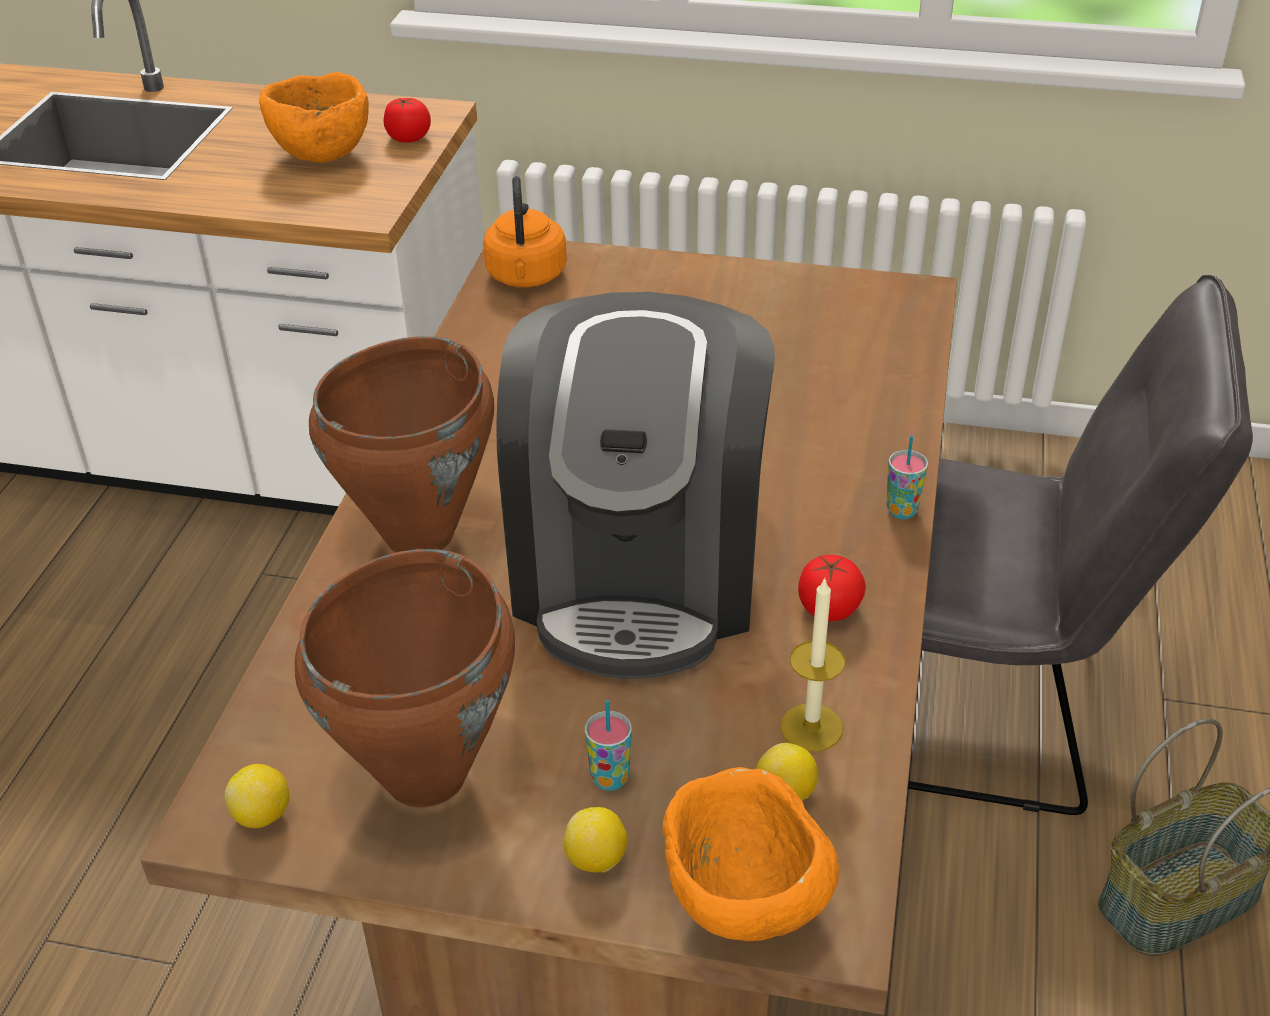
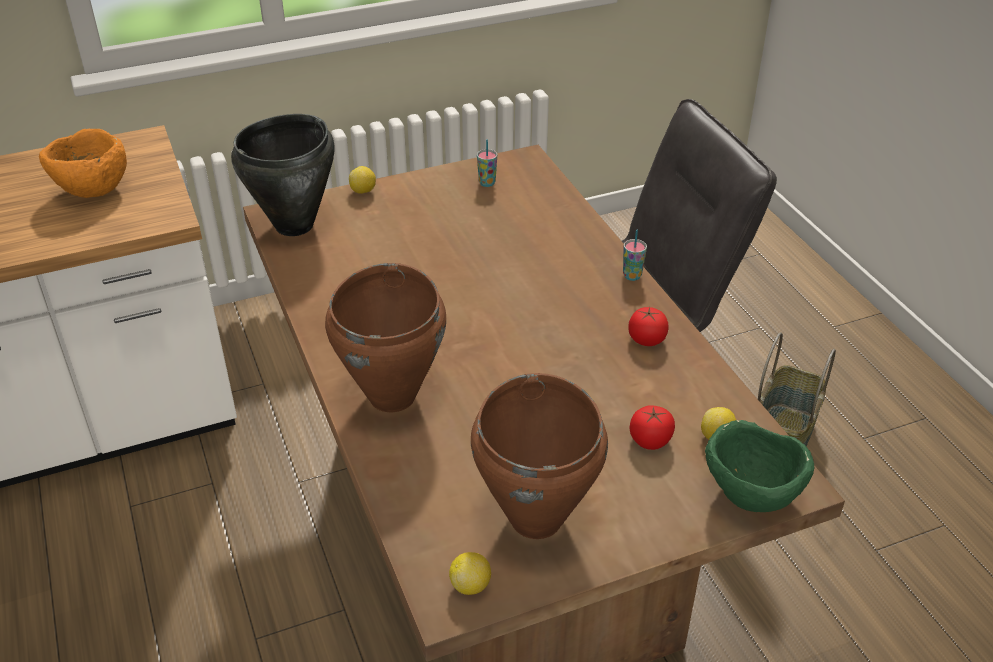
camera: 35 degrees left, 0 degrees up
tomato [384,98,431,143] -> tomato moved to [630,405,675,450]
orange kettle [483,176,567,287] -> black cooking pot [231,114,335,236]
coffee machine [496,292,775,679] -> none
lemon [563,807,628,873] -> lemon moved to [349,166,376,194]
cup [585,700,632,791] -> cup moved to [477,139,497,187]
orange bowl [663,767,839,941] -> green bowl [705,420,814,512]
candle [780,578,845,752] -> none

